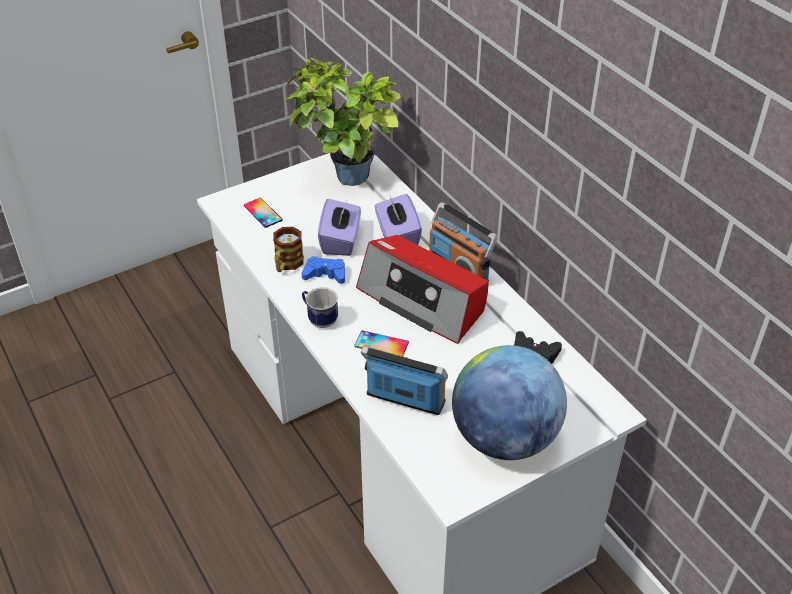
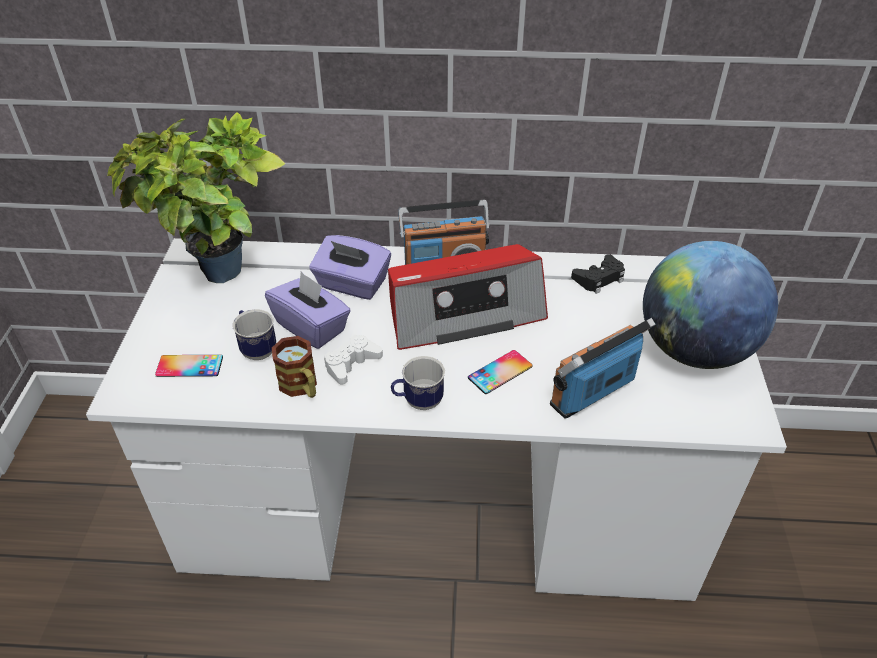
camera: 55 degrees left, 0 degrees up
blue game controller [302,256,345,284] -> white game controller [324,335,383,385]
none -> mug [232,309,276,360]

